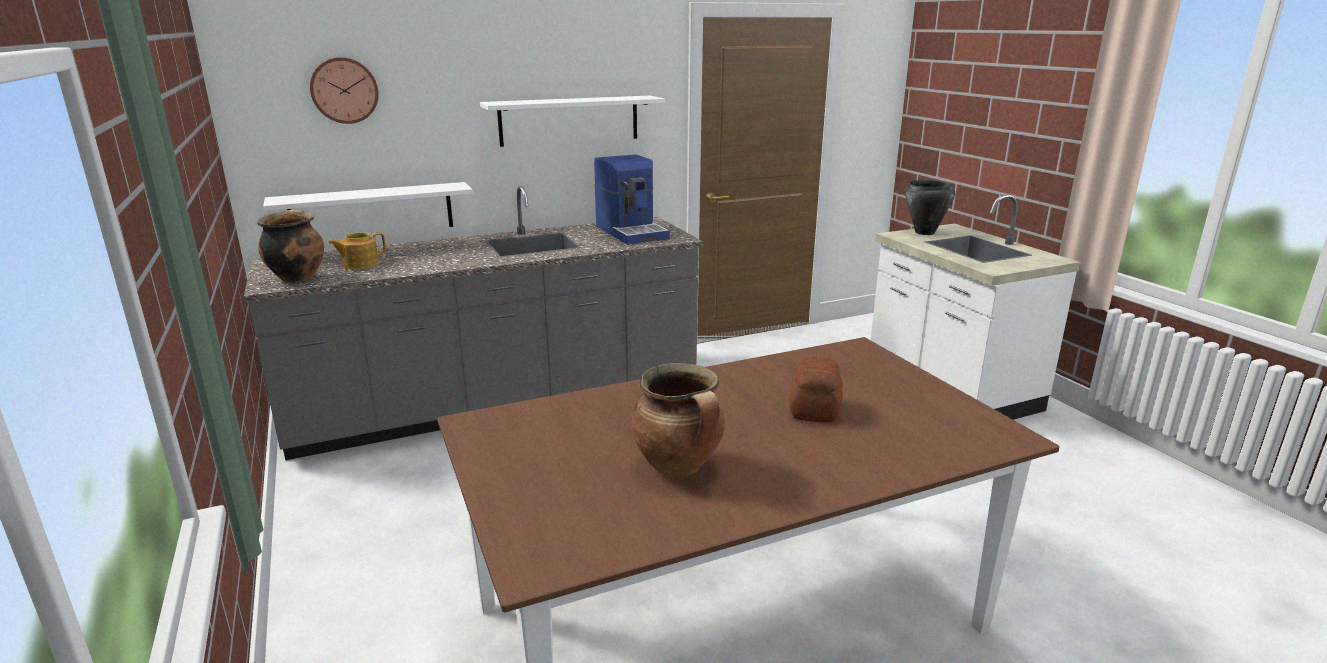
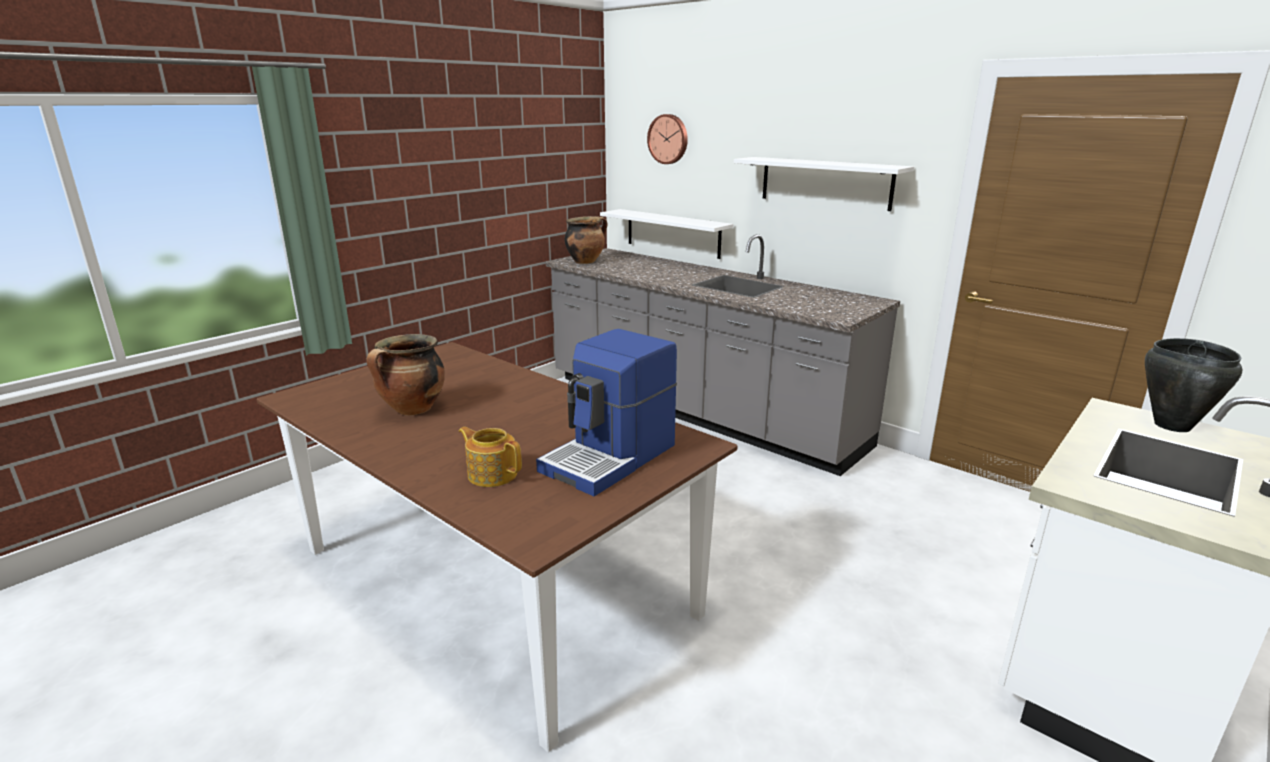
camera: 65 degrees right, 0 degrees up
teapot [328,232,386,270] -> teapot moved to [459,427,522,487]
coffee machine [594,154,670,245] -> coffee machine moved to [536,329,677,496]
bread [789,357,843,422] -> none

